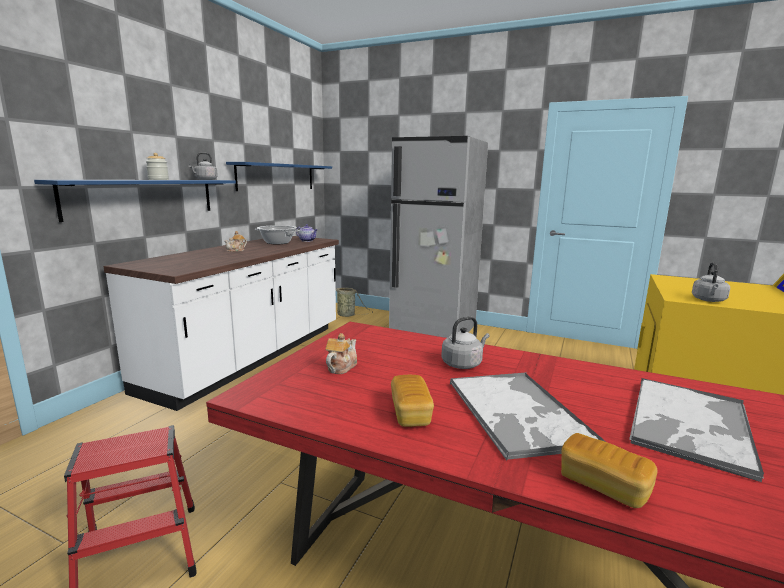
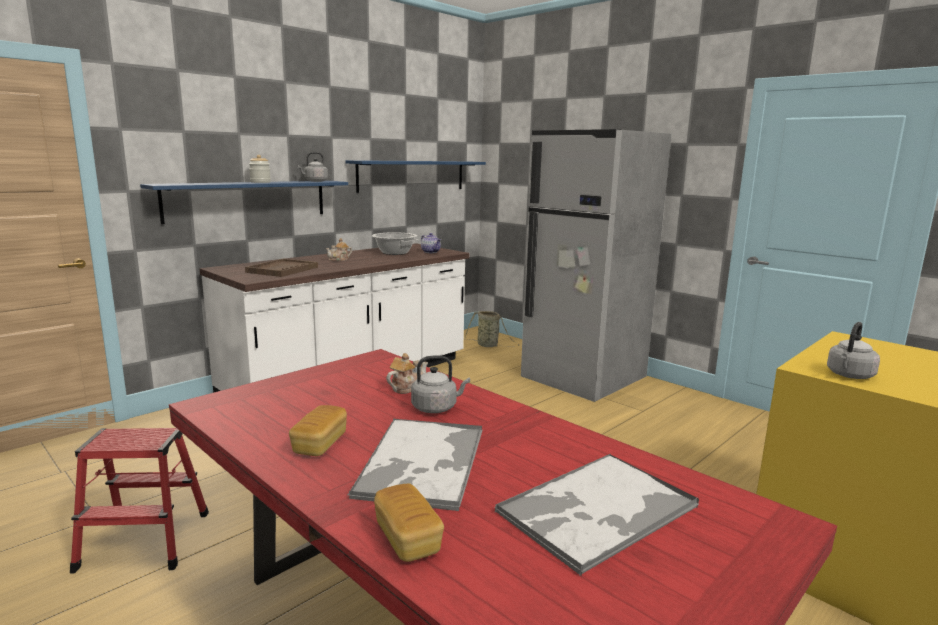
camera: 20 degrees right, 0 degrees up
teapot [325,333,357,374] -> teapot moved to [386,353,428,394]
none -> brown tray [245,258,318,277]

